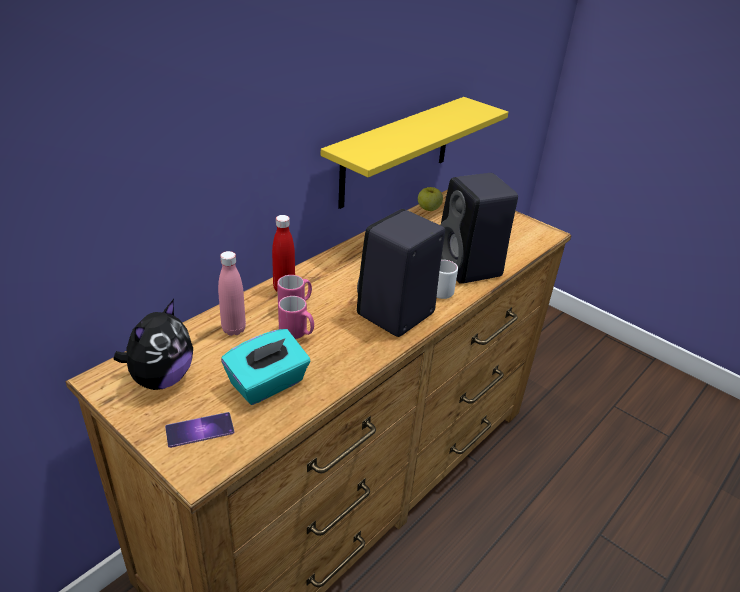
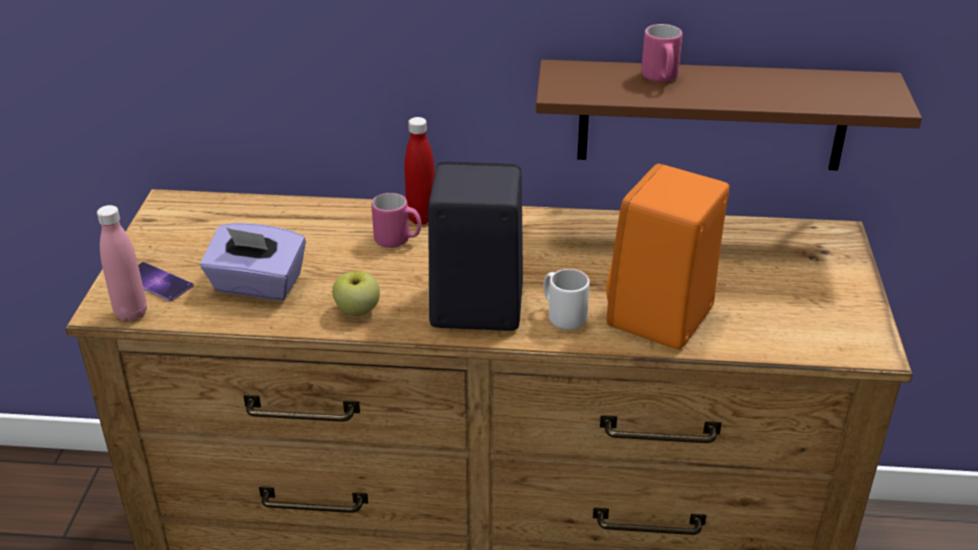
camera: 55 degrees right, 0 degrees up
plush toy [114,299,193,390] -> none
pink bottle [218,251,246,336] -> pink bottle moved to [97,205,147,322]
turquoise tissue box [221,329,310,405] -> purple tissue box [200,223,306,300]
pink mug [278,296,314,339] -> pink mug moved to [641,24,683,82]
yellow shelf [321,97,508,209] -> brown shelf [536,60,922,171]
apple [418,187,443,211] -> apple moved to [332,271,380,316]
black speaker [440,173,518,284] -> orange speaker [606,164,729,349]

